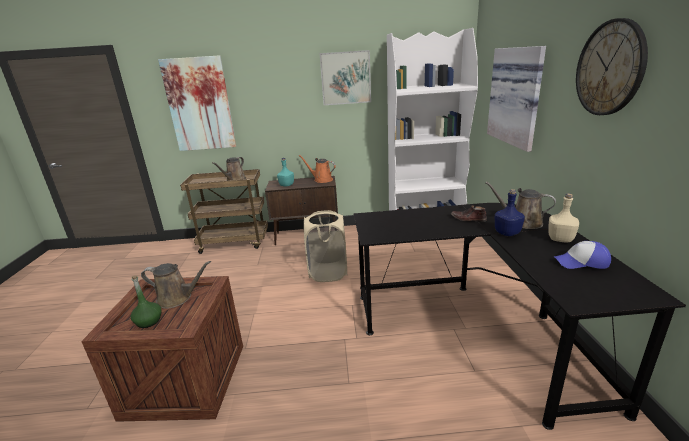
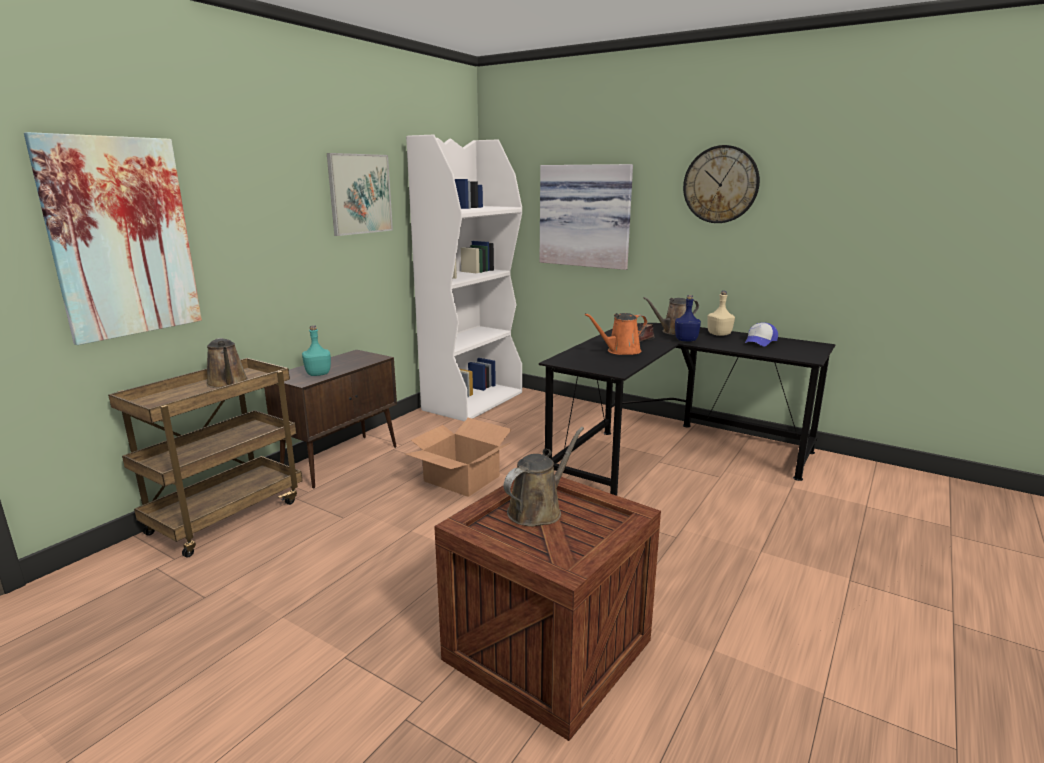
camera: 55 degrees left, 5 degrees down
green bottle [131,275,162,328] -> none
orange watering can [299,155,336,183] -> orange watering can moved to [585,313,648,355]
beige laundry basket [303,210,347,282] -> cardboard box [405,418,512,497]

